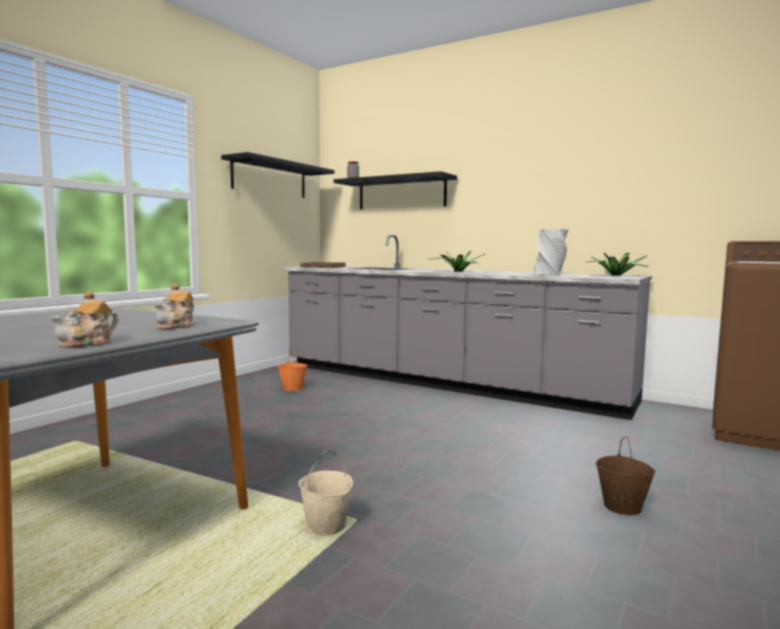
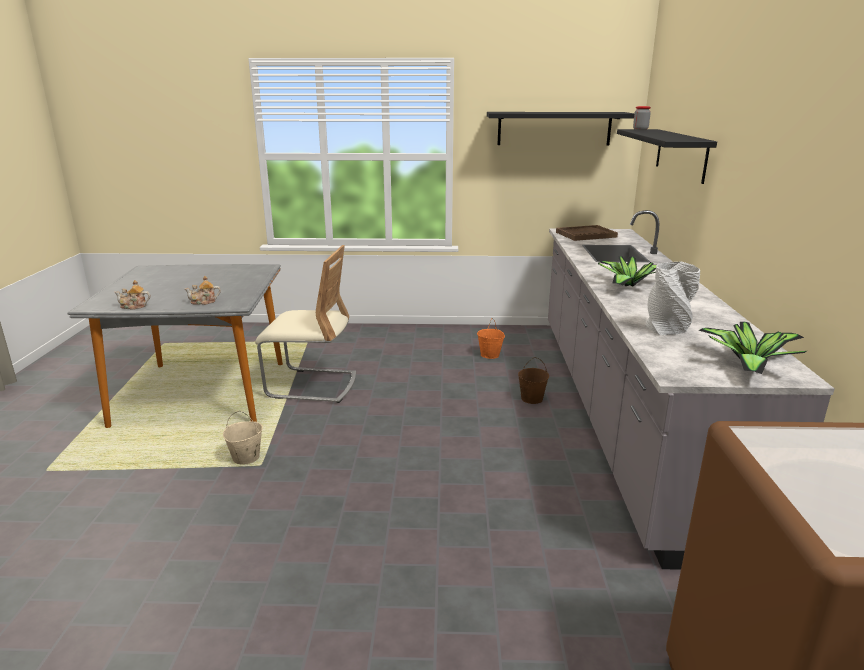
camera: 60 degrees right, 15 degrees up
brown bucket [595,436,656,515] -> brown bucket moved to [518,357,549,404]
none -> beige chair [255,245,356,403]

